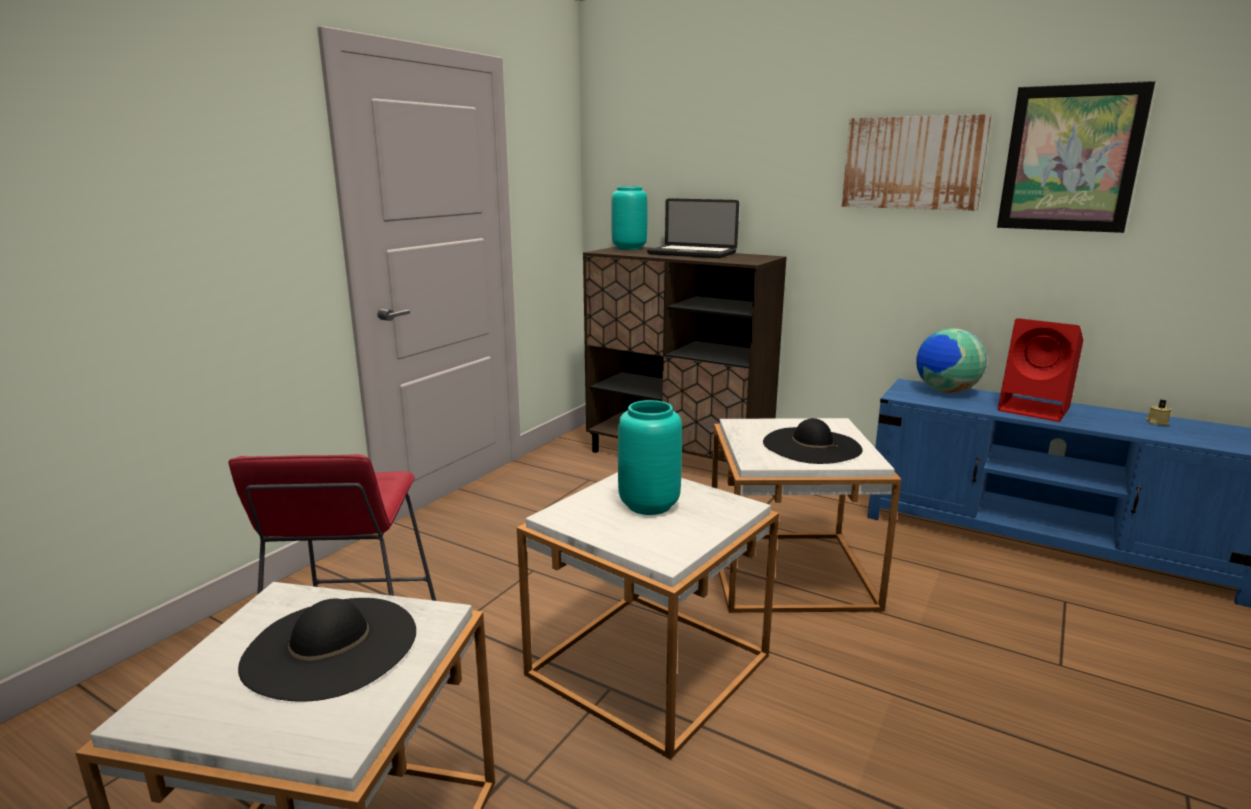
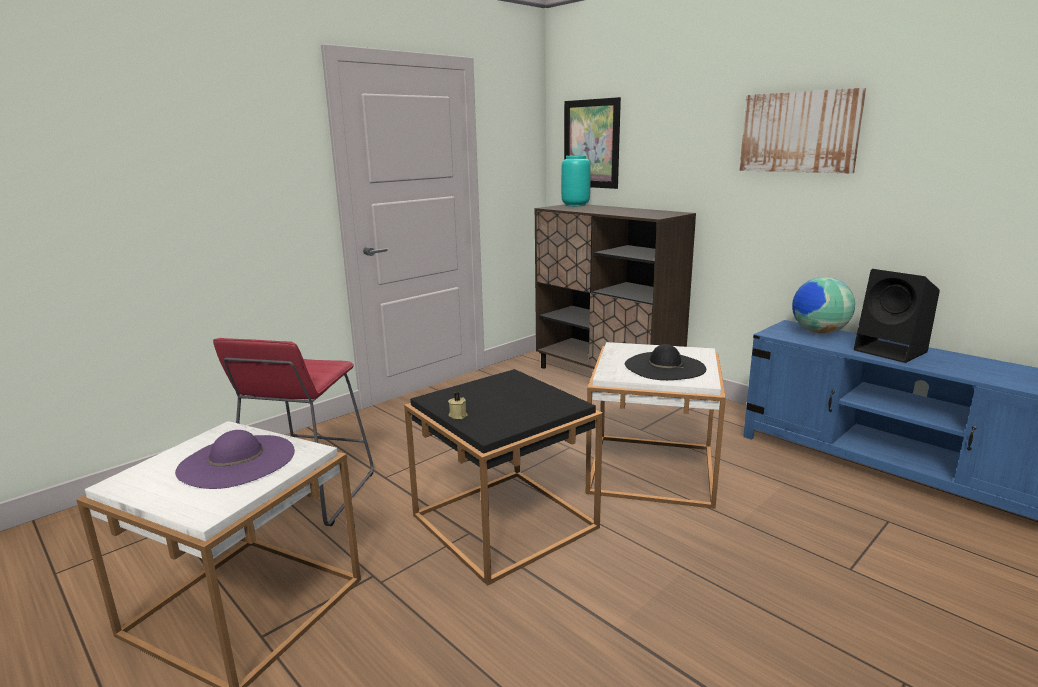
camera: 15 degrees right, 0 degrees up
black hat [238,598,416,702] -> purple hat [175,430,295,489]
white side table [517,472,779,760] -> black side table [404,369,603,586]
turquoise vase [618,400,682,515] -> none
laptop [647,198,739,258] -> none
picture [997,81,1155,233] -> picture moved to [564,97,621,189]
red speaker [998,318,1083,422] -> black speaker [854,269,940,363]
beige candle [1146,399,1172,425] -> beige candle moved to [448,392,468,419]

